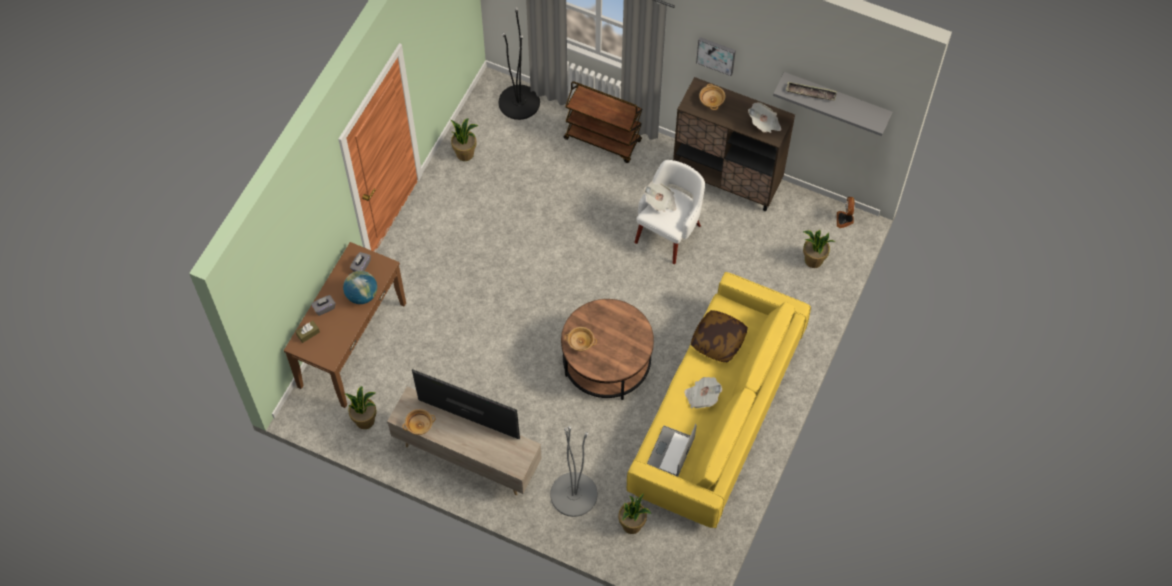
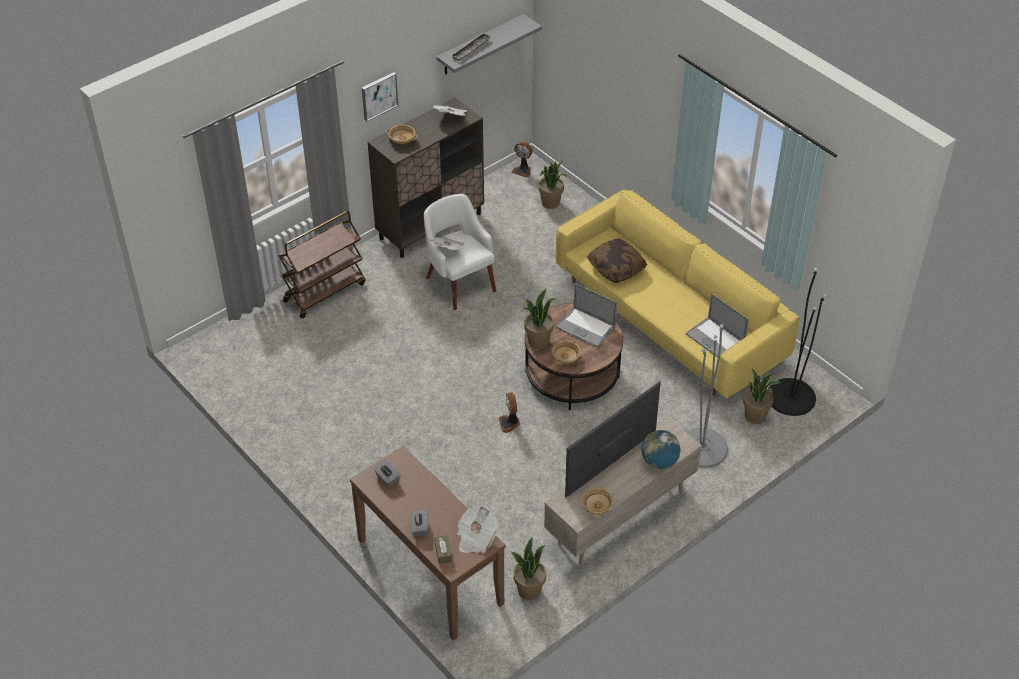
camera: 65 degrees left, 15 degrees down
globe [343,271,377,304] -> globe moved to [641,430,680,469]
potted plant [451,119,478,161] -> potted plant moved to [524,289,556,349]
black floor lamp [498,7,540,120] -> black floor lamp moved to [768,268,827,416]
newspaper [684,377,722,408] -> newspaper moved to [457,506,499,553]
none -> fan [499,392,520,433]
none -> laptop [556,283,617,347]

